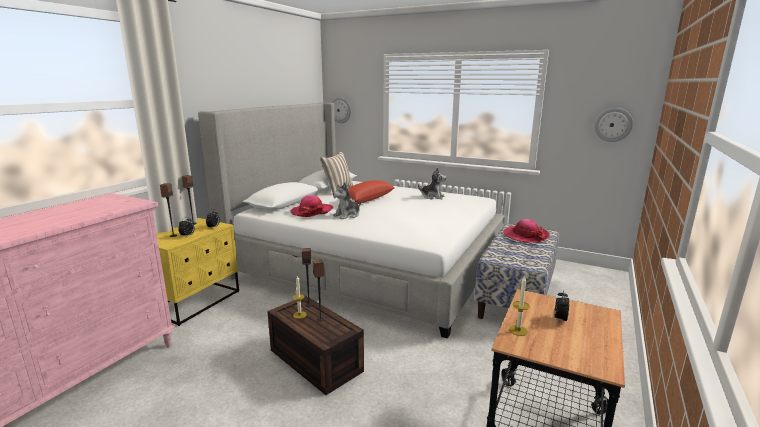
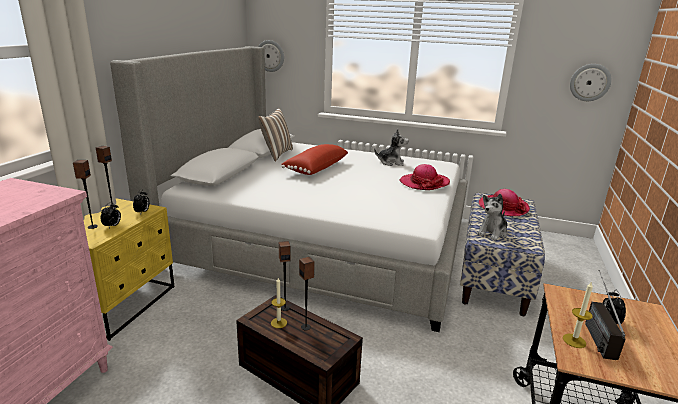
camera: 10 degrees left, 5 degrees up
hat [290,195,333,217] -> hat moved to [400,164,450,190]
plush toy [333,183,362,219] -> plush toy moved to [477,194,508,241]
none -> radio [585,270,626,360]

